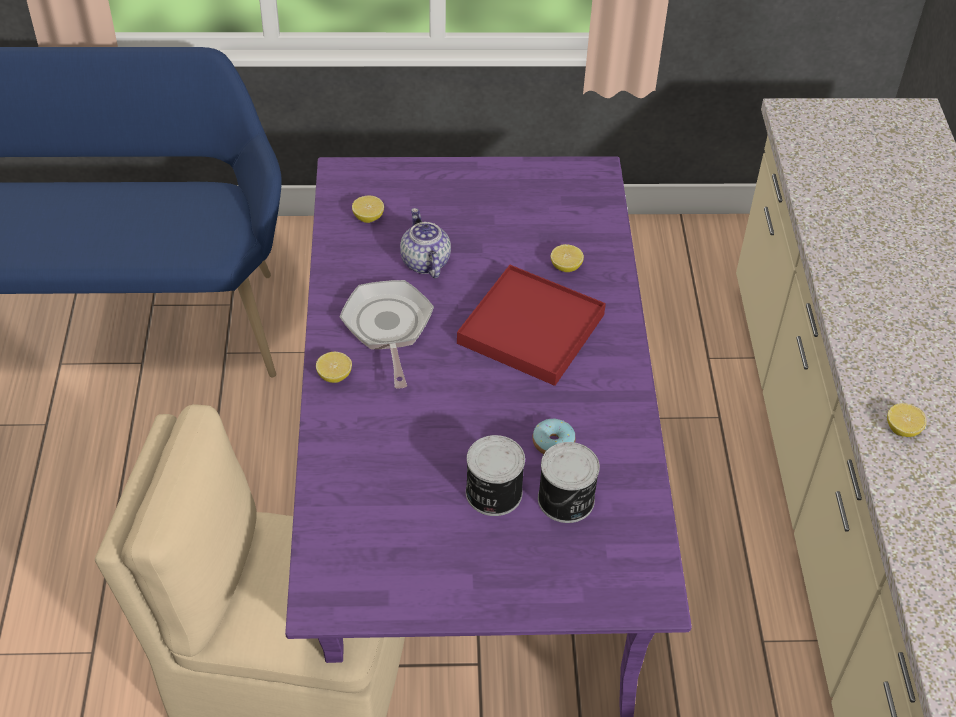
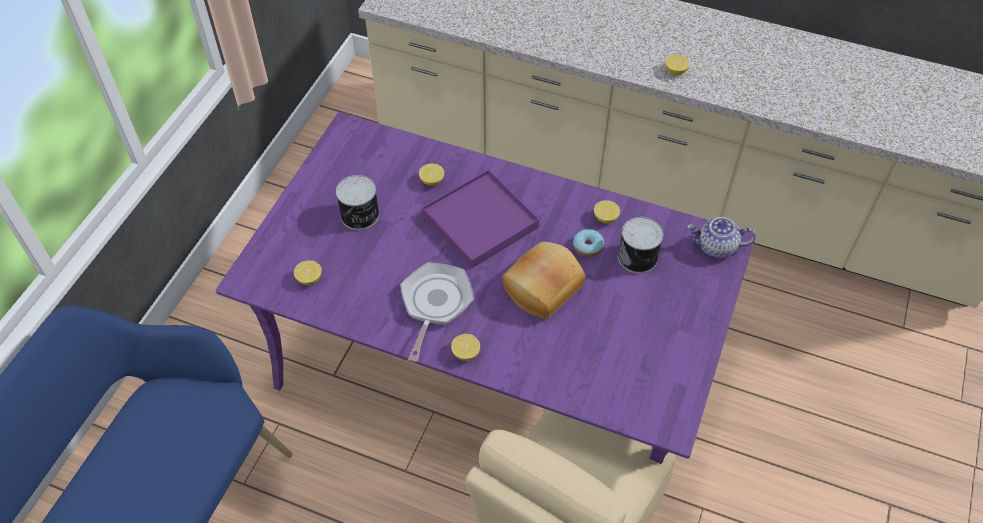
camera: 65 degrees left, 5 degrees up
frying pan [340,280,434,388] -> frying pan turned 90 degrees clockwise [400,262,474,362]
teapot [400,208,451,278] -> teapot moved to [687,217,756,259]
red tray [457,265,606,386] -> purple tray [422,170,539,268]
can [466,435,525,516] -> can moved to [336,175,380,230]
none -> bread [502,242,586,319]
none -> lemon [594,200,620,224]

